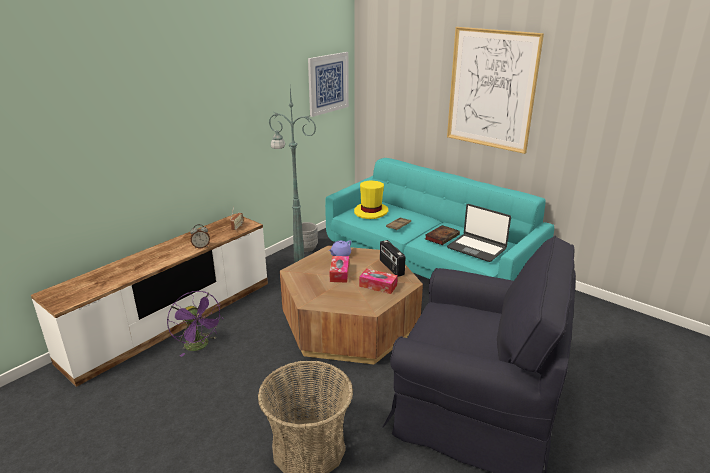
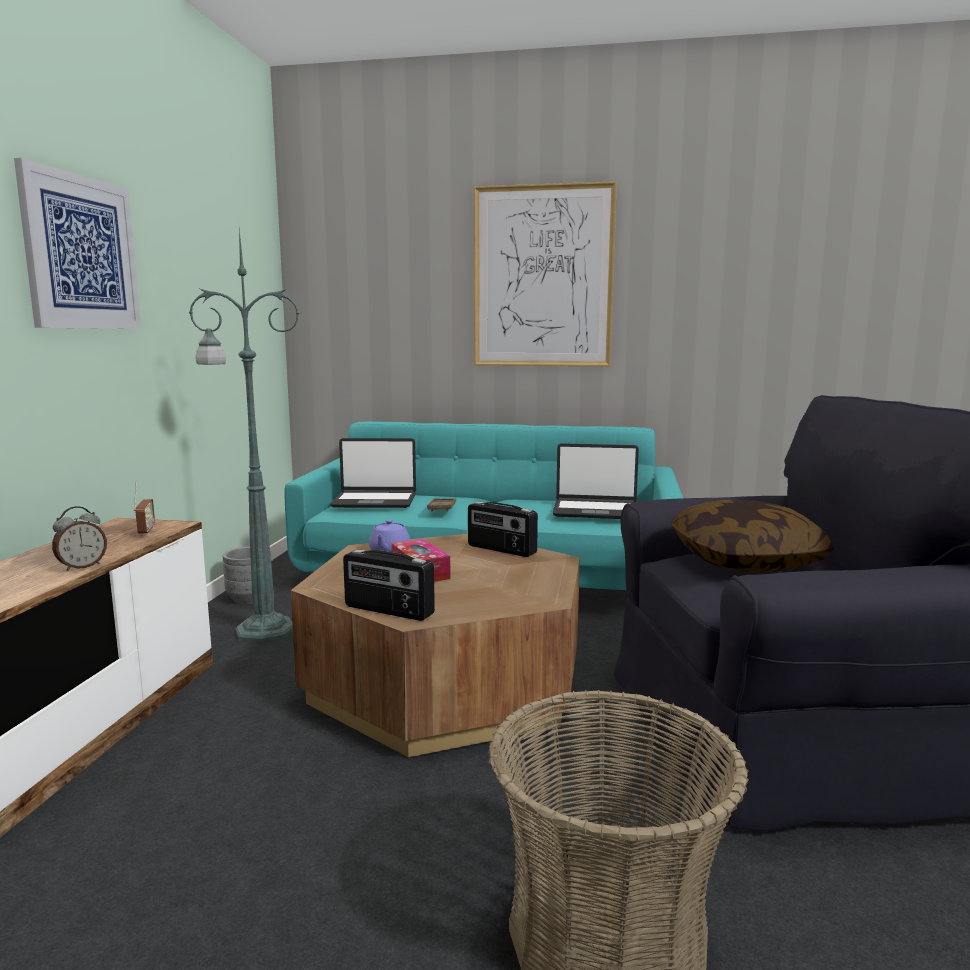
camera: 30 degrees left, 15 degrees down
purple fan [167,291,223,357] -> none
picture [308,52,349,117] -> picture moved to [14,158,142,329]
yellow hat [354,181,388,219] -> laptop [330,438,416,508]
tissue box [359,268,398,294] -> none
book [425,225,460,245] -> none
none -> radio [343,550,435,621]
none -> pillow [671,500,834,572]

